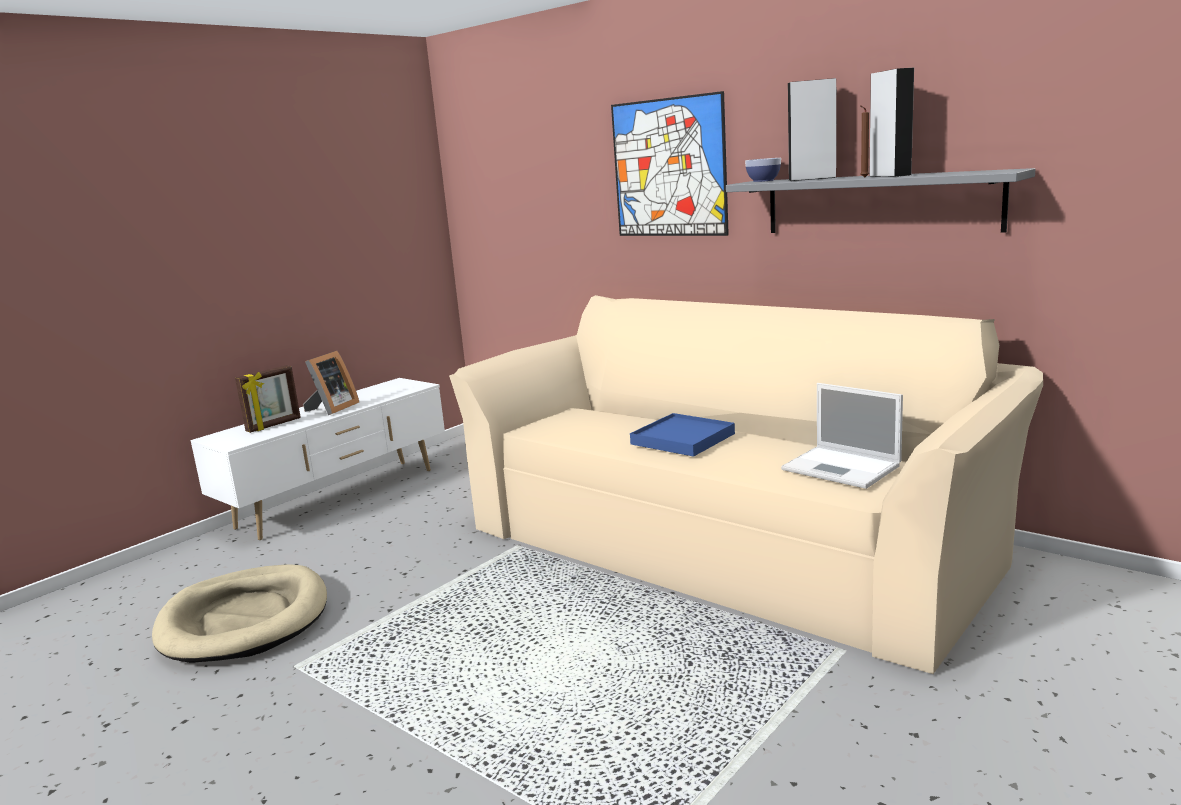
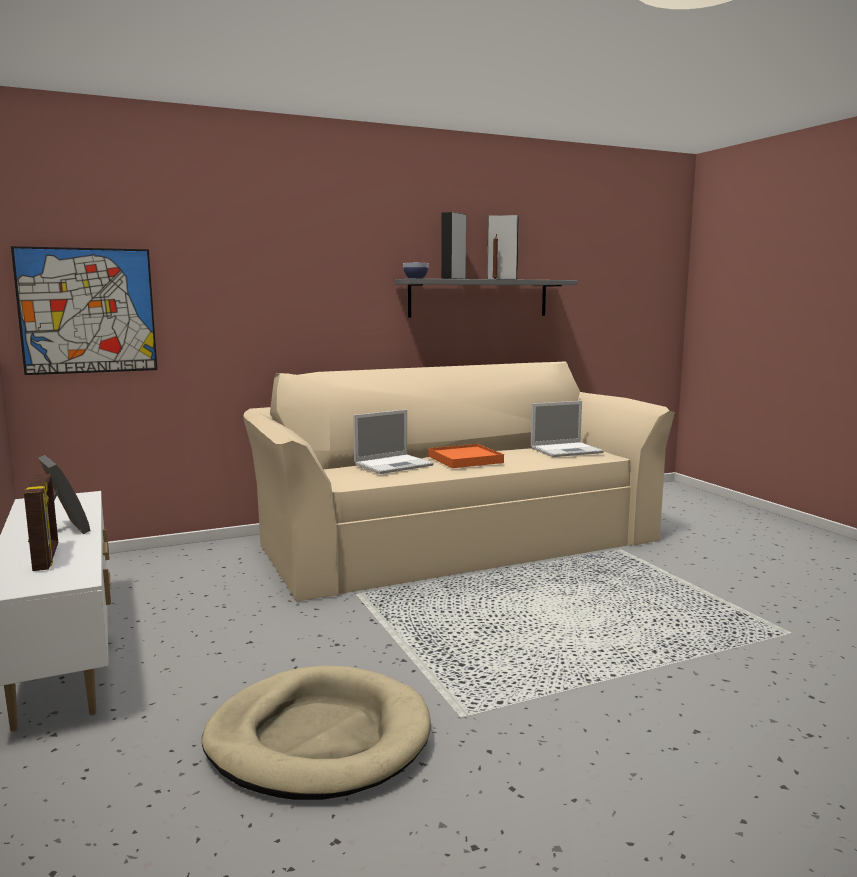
camera: 65 degrees left, 5 degrees down
picture [611,91,729,236] -> picture moved to [11,246,157,375]
blue tray [630,413,735,457] -> orange tray [428,444,504,468]
none -> laptop [353,409,434,474]

